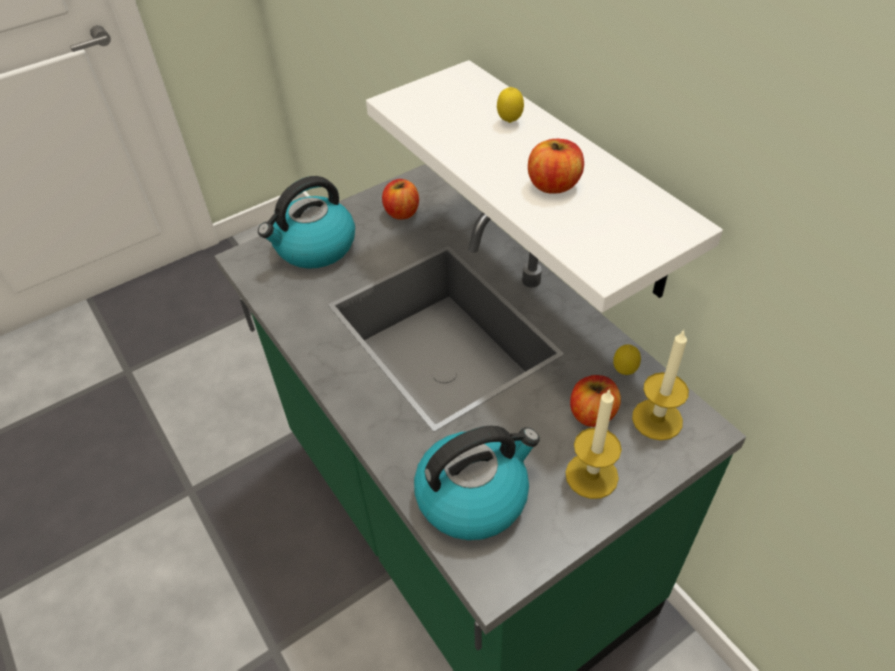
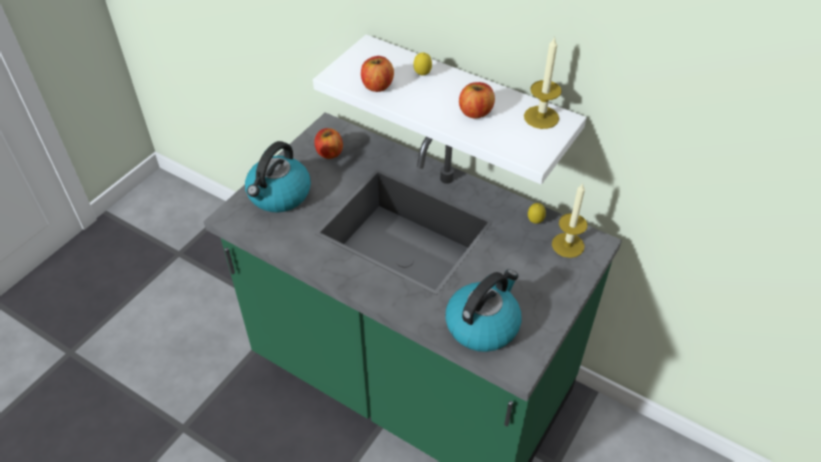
camera: 25 degrees left, 0 degrees up
candle [565,389,622,499] -> candle moved to [524,36,562,129]
apple [570,375,621,427] -> apple moved to [361,56,394,92]

